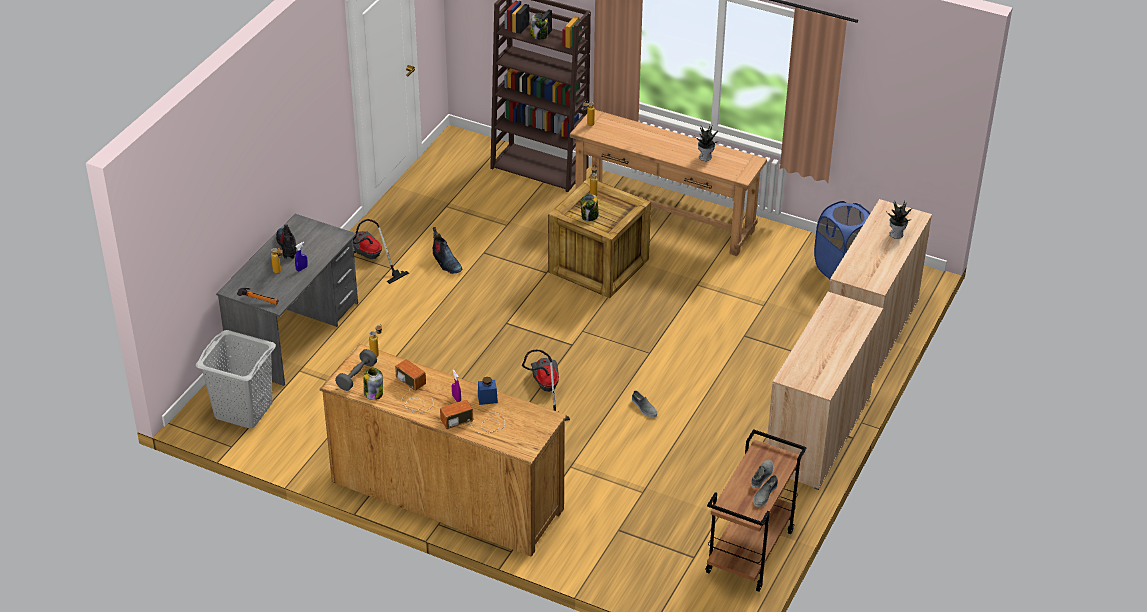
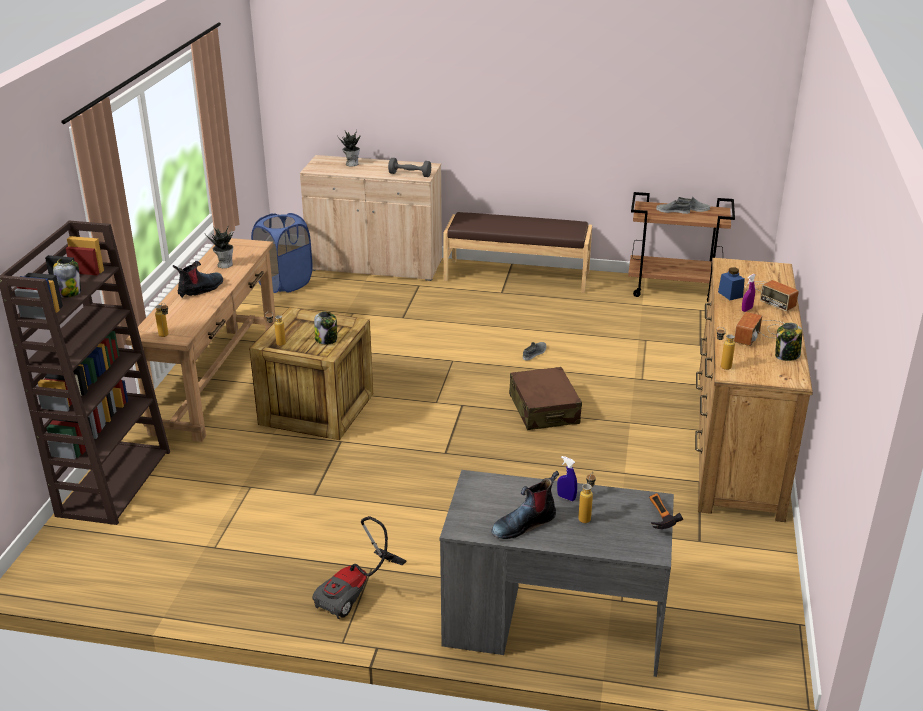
camera: 105 degrees left, 10 degrees down
grey laundry basket [196,330,276,428] -> none
grey dumbbell [335,349,377,391] -> grey dumbbell moved to [388,158,431,177]
boot [433,227,462,274] -> boot moved to [173,261,223,298]
vacuum cleaner [522,349,570,421] -> brown suitcase [509,367,582,430]
beige cabinet [767,292,883,490] -> brown bench [443,212,592,293]

